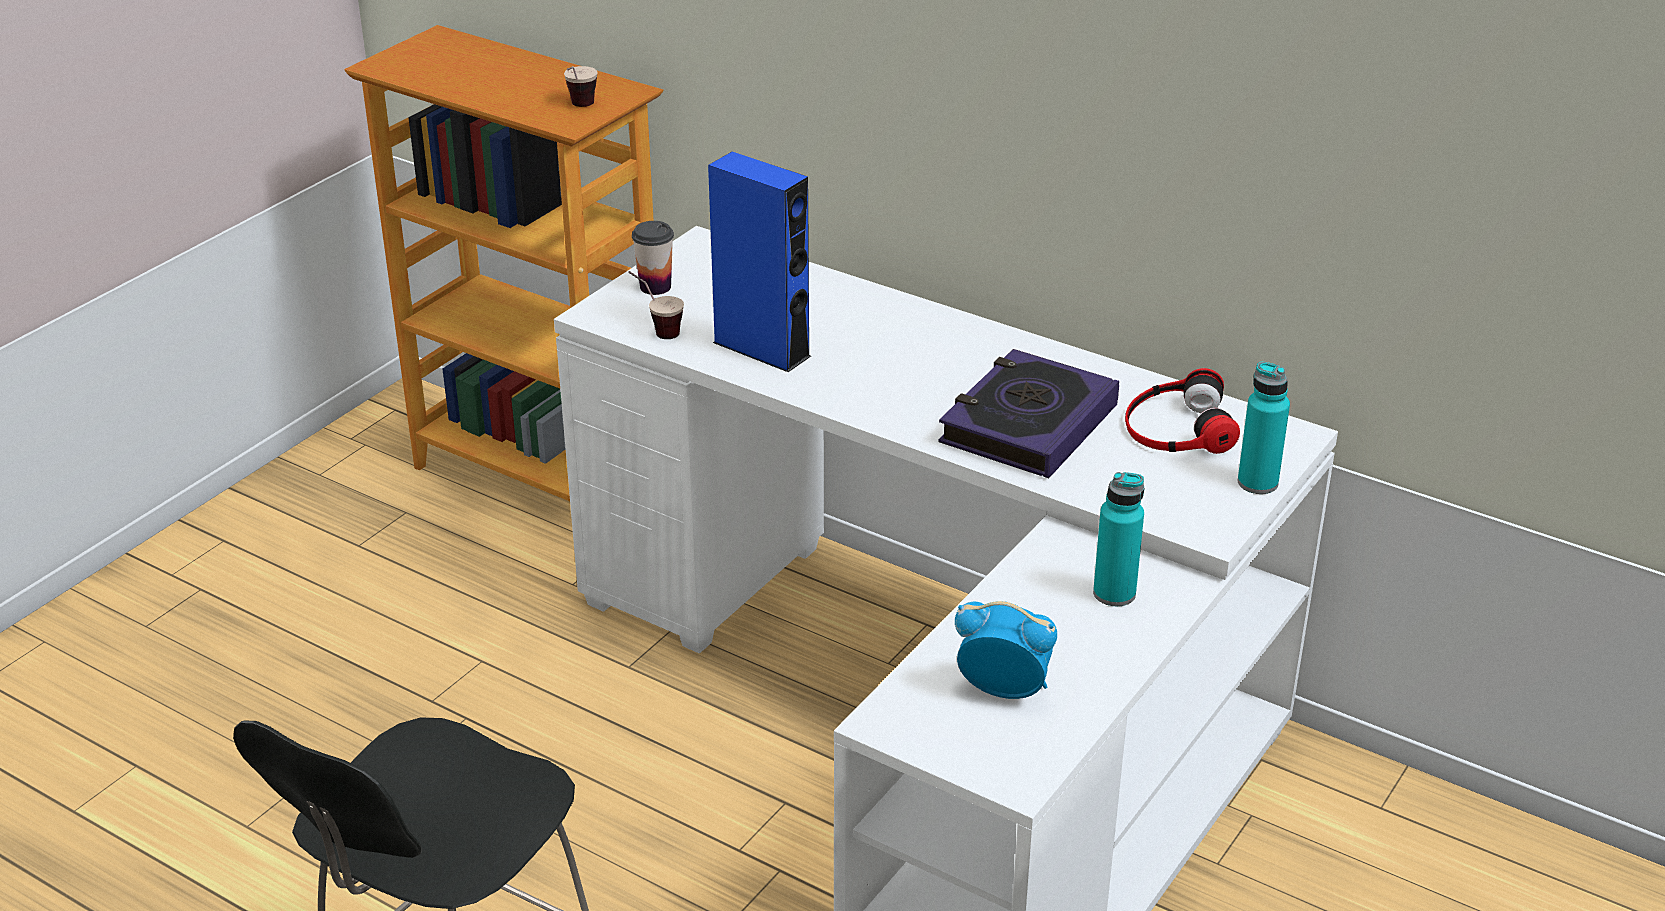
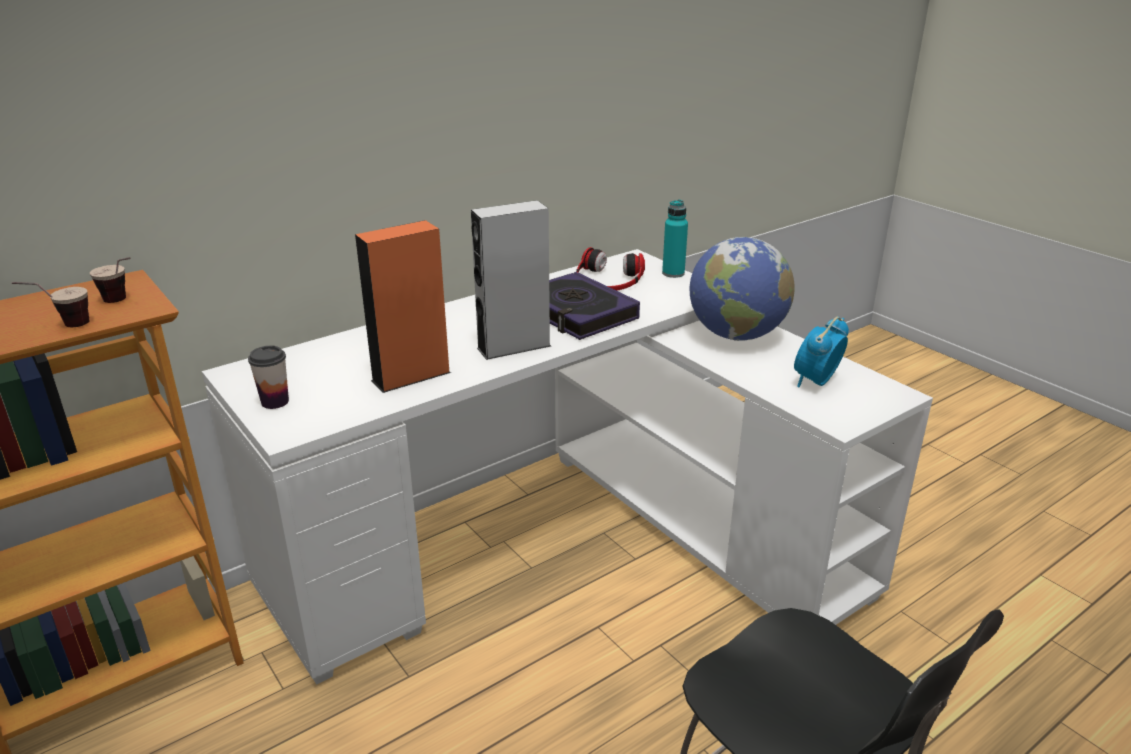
camera: 70 degrees left, 5 degrees down
cup [628,271,684,339] -> cup moved to [11,282,90,327]
blue speaker [708,152,811,372] -> orange speaker [355,220,451,393]
turquoise bottle [1093,472,1145,606] -> globe [690,237,795,341]
none -> grey speaker [471,200,551,360]

